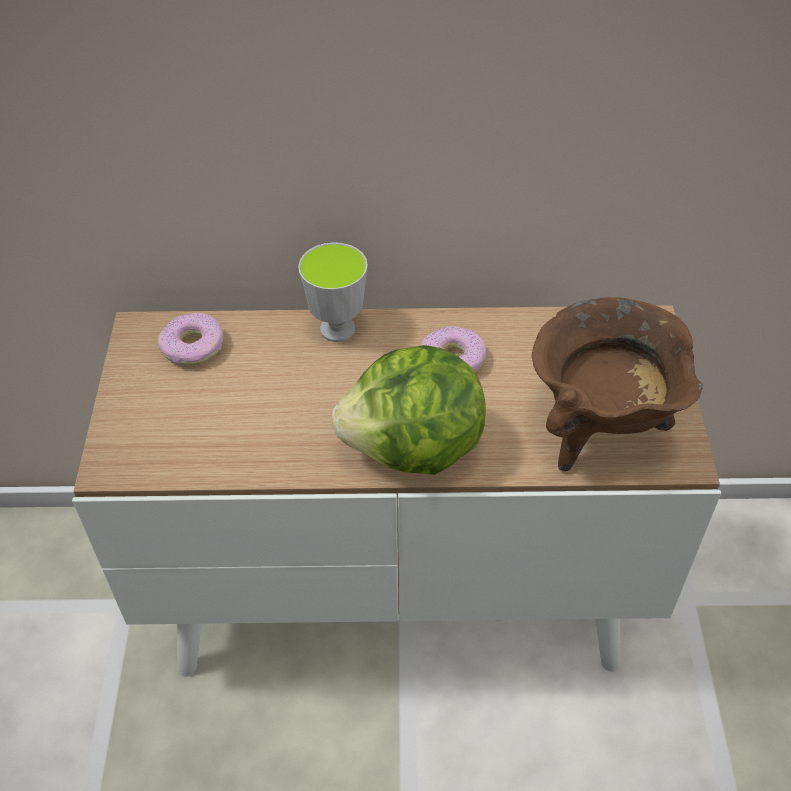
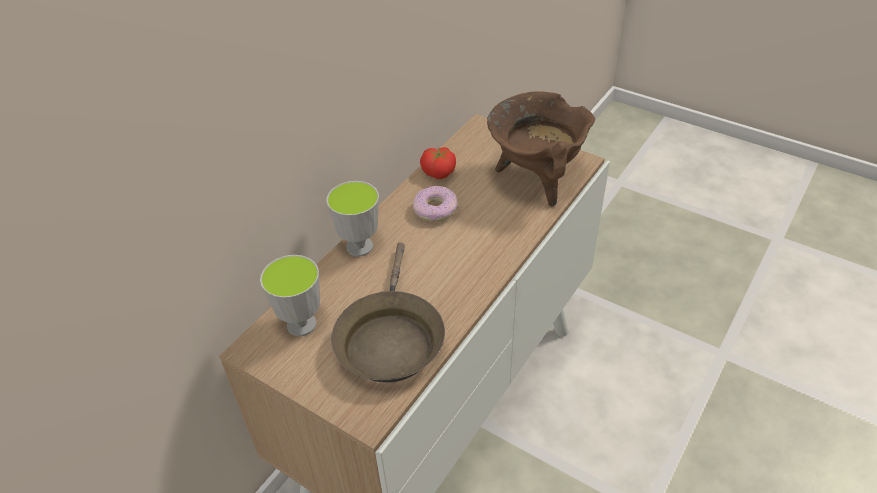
camera: 55 degrees left, 5 degrees down
donut [158,313,223,366] -> cup [260,255,320,336]
lettuce [332,345,486,475] -> none
none -> brown frying pan [331,242,445,383]
none -> tomato [420,147,456,179]

